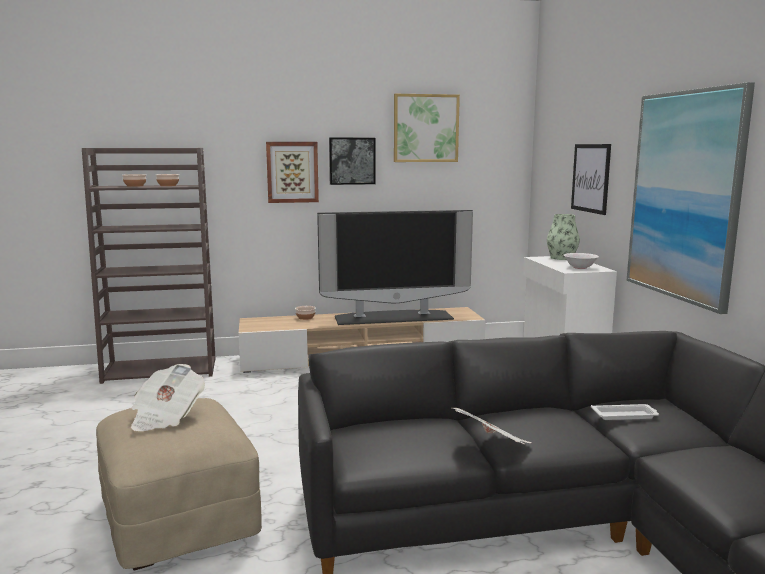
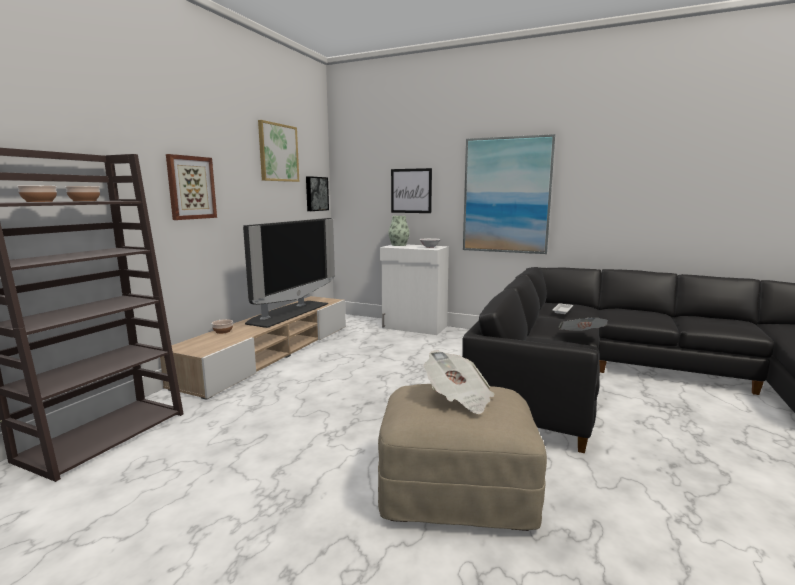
camera: 55 degrees left, 0 degrees up
picture [329,138,376,185] -> picture moved to [306,176,329,211]

